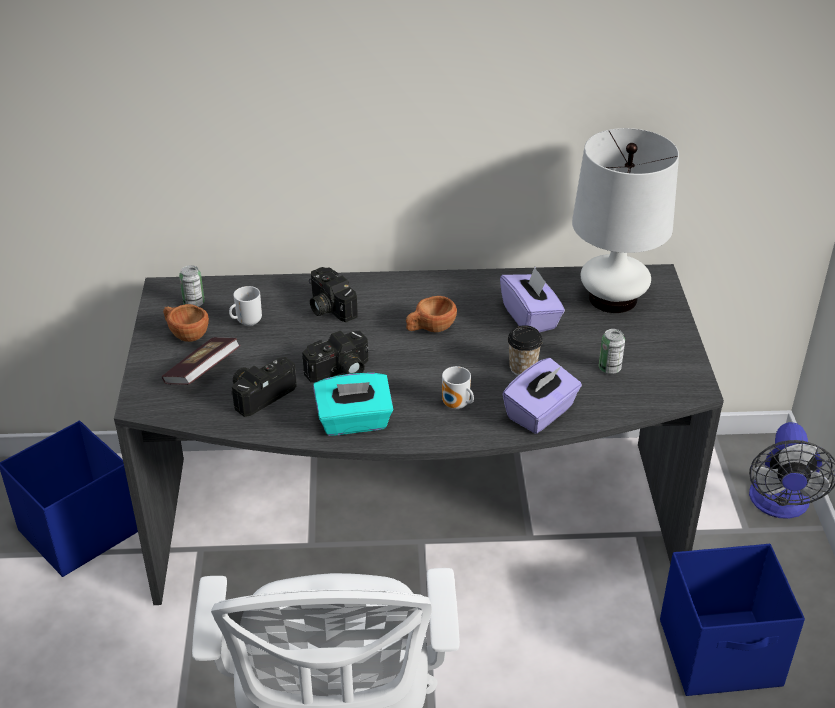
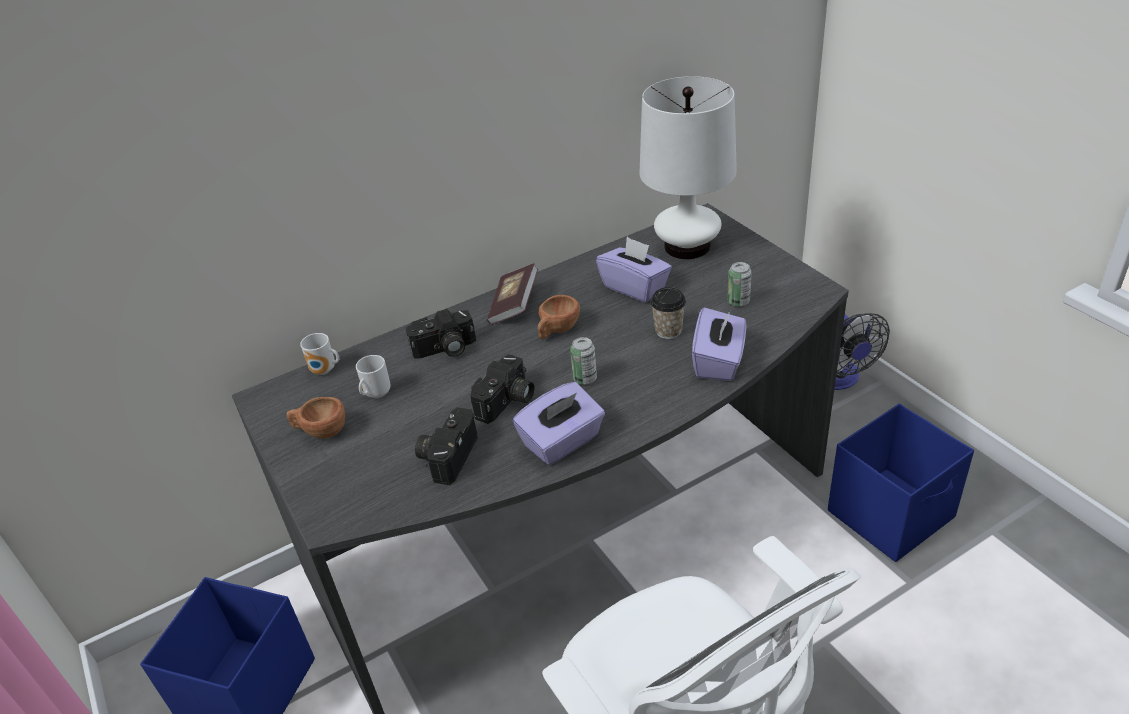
camera: 25 degrees left, 0 degrees up
book [162,337,241,385] -> book moved to [487,263,538,325]
can [179,265,205,307] -> can moved to [570,337,597,385]
camera [309,267,358,322] -> camera turned 45 degrees counterclockwise [406,309,476,359]
turquoise tissue box [313,373,393,436] -> purple tissue box [513,382,605,465]
mug [442,366,474,409] -> mug moved to [300,333,339,375]

